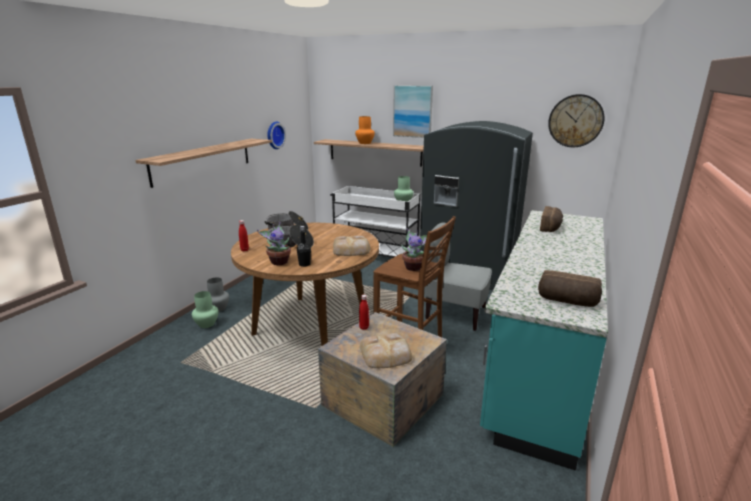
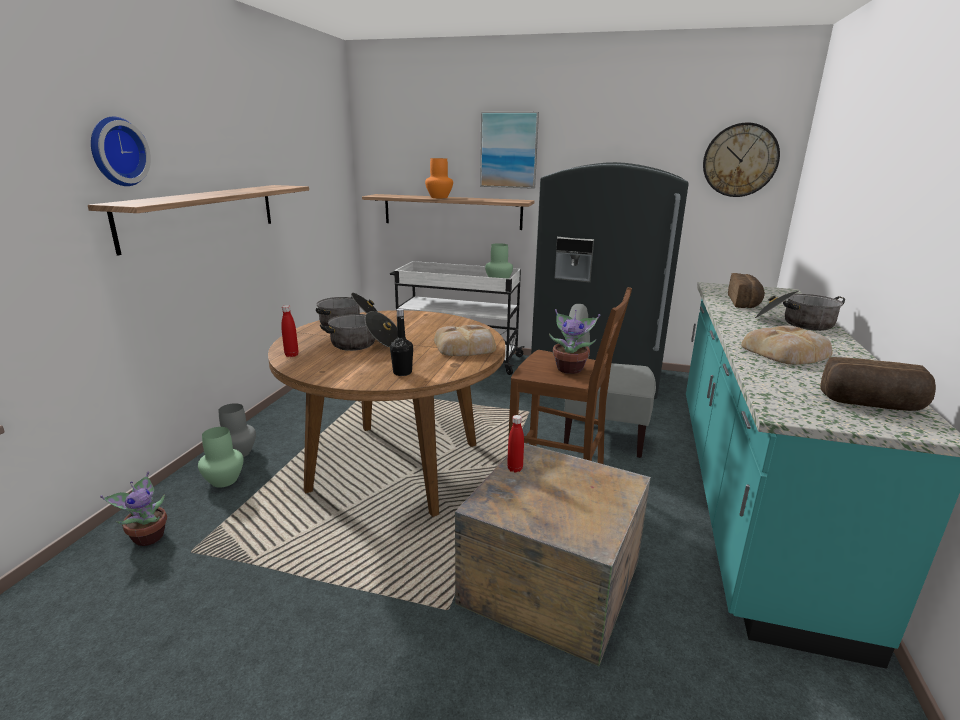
camera: 10 degrees left, 0 degrees up
potted plant [257,222,291,265] -> potted plant moved to [100,471,167,546]
wall clock [267,122,286,149] -> wall clock moved to [91,117,151,186]
bread [360,333,412,368] -> bread moved to [741,325,833,365]
none -> cooking pot [755,291,845,331]

